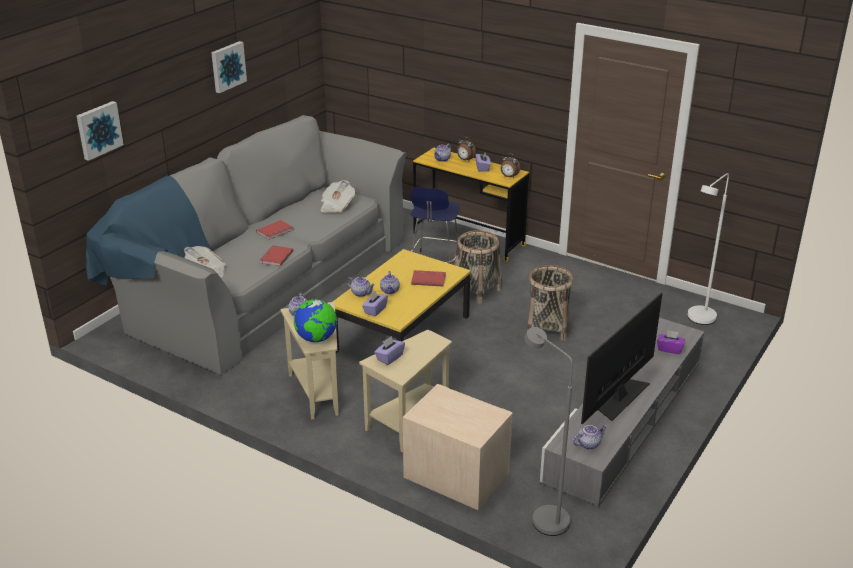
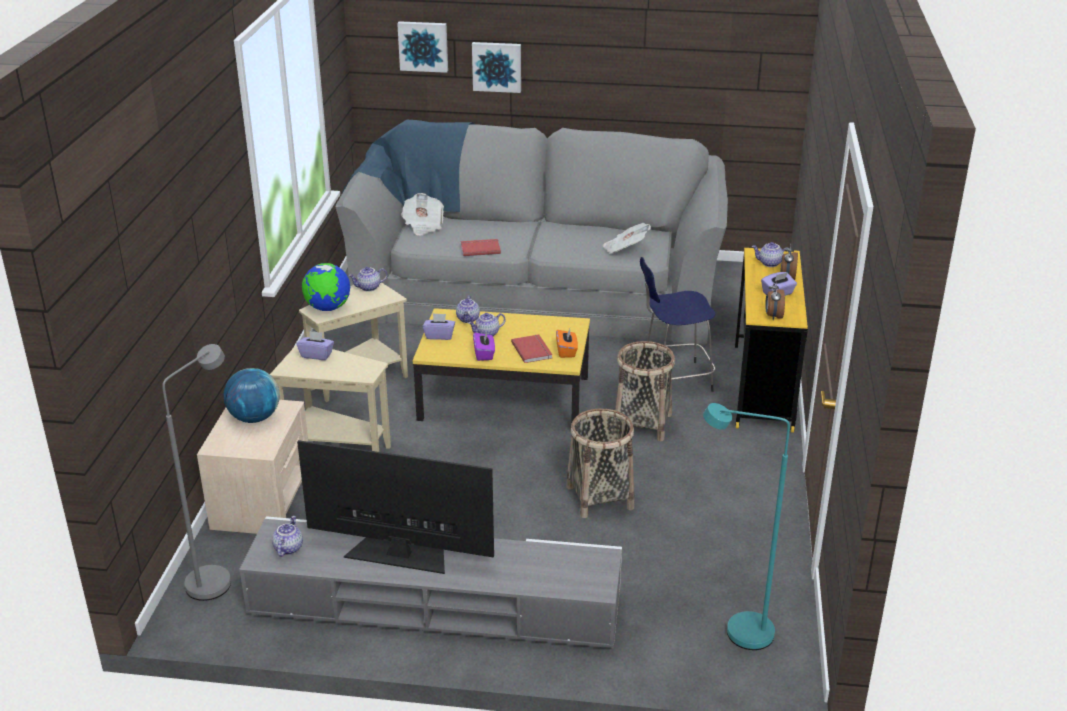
camera: 65 degrees right, 0 degrees up
picture [211,41,247,93] -> picture moved to [472,42,521,93]
red book [256,220,294,240] -> none
teapot [573,425,607,450] -> teapot turned 120 degrees counterclockwise [272,516,303,557]
purple tissue box [657,330,685,354] -> purple tissue box moved to [473,331,495,361]
white floor lamp [687,173,729,325] -> turquoise floor lamp [703,403,790,650]
none -> globe [224,368,280,423]
none -> orange tissue box [556,329,578,358]

